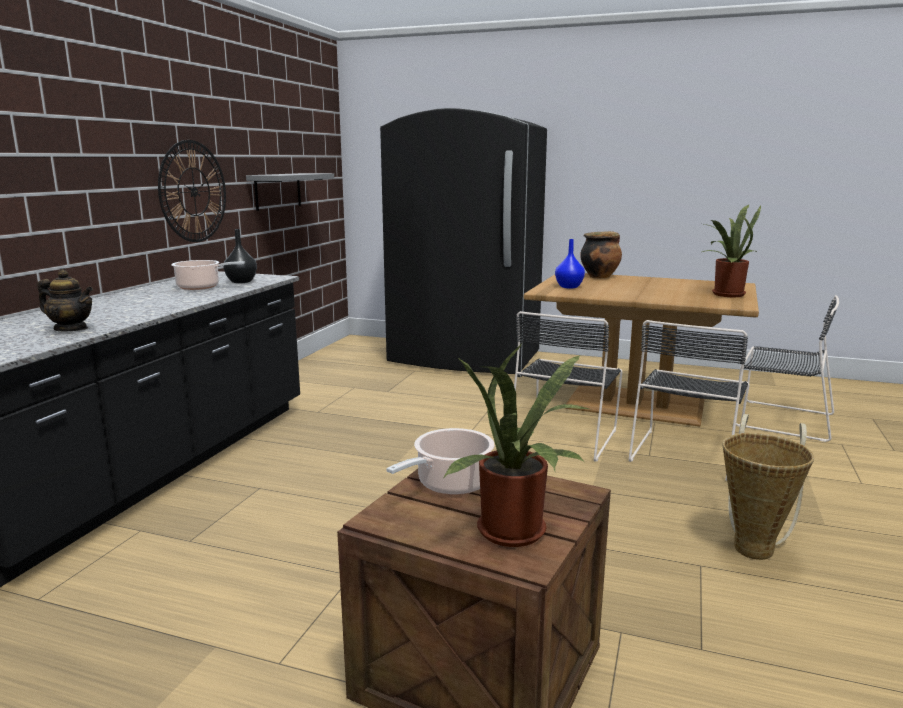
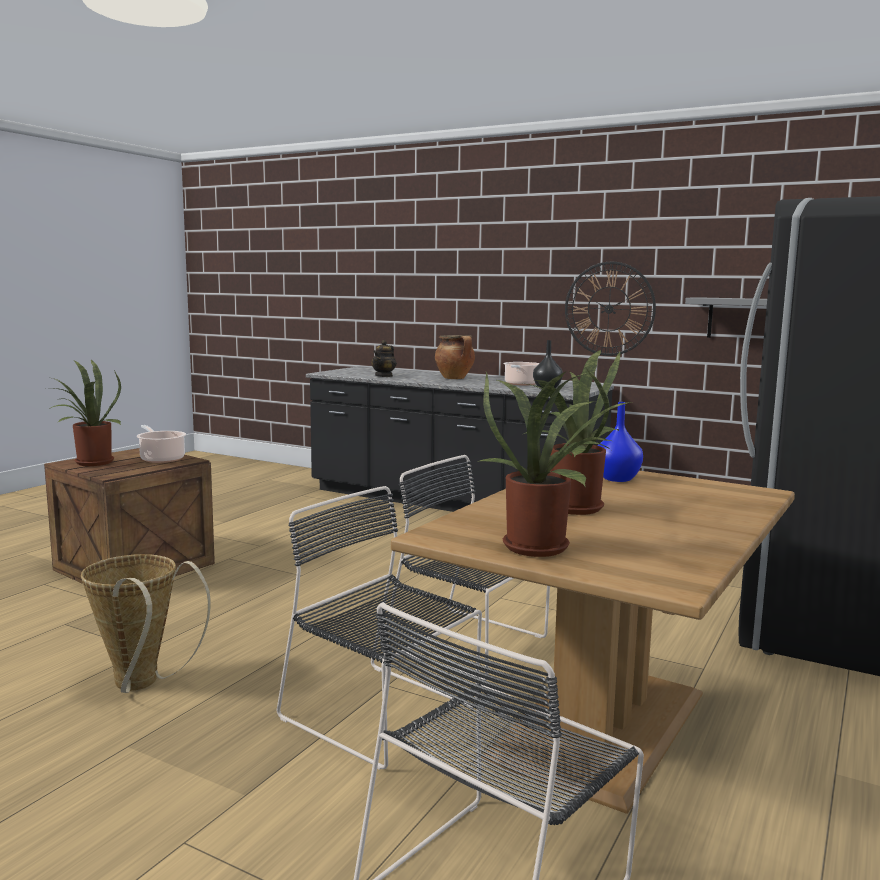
camera: 100 degrees right, 5 degrees down
cooking pot [580,231,622,279] -> cooking pot moved to [435,335,475,379]
none -> potted plant [523,350,620,515]

